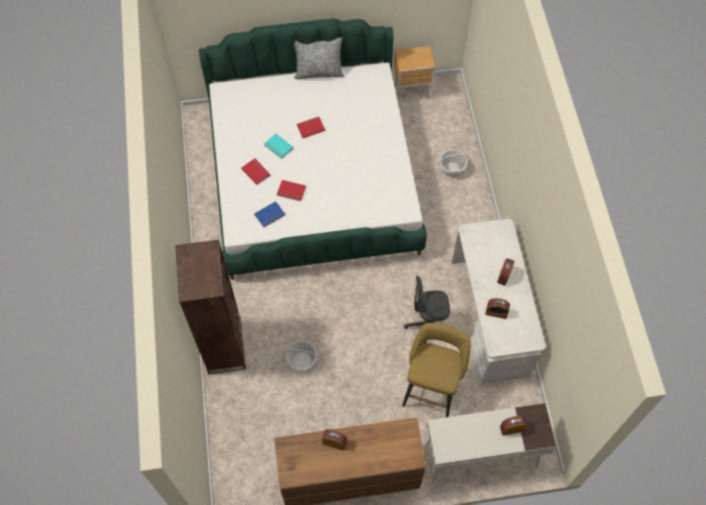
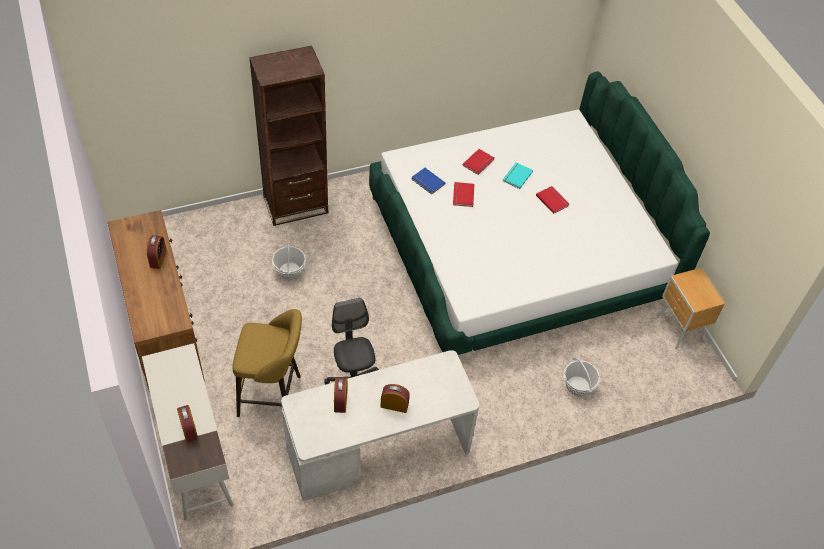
camera: 75 degrees right, 10 degrees down
pillow [294,37,344,79] -> none

